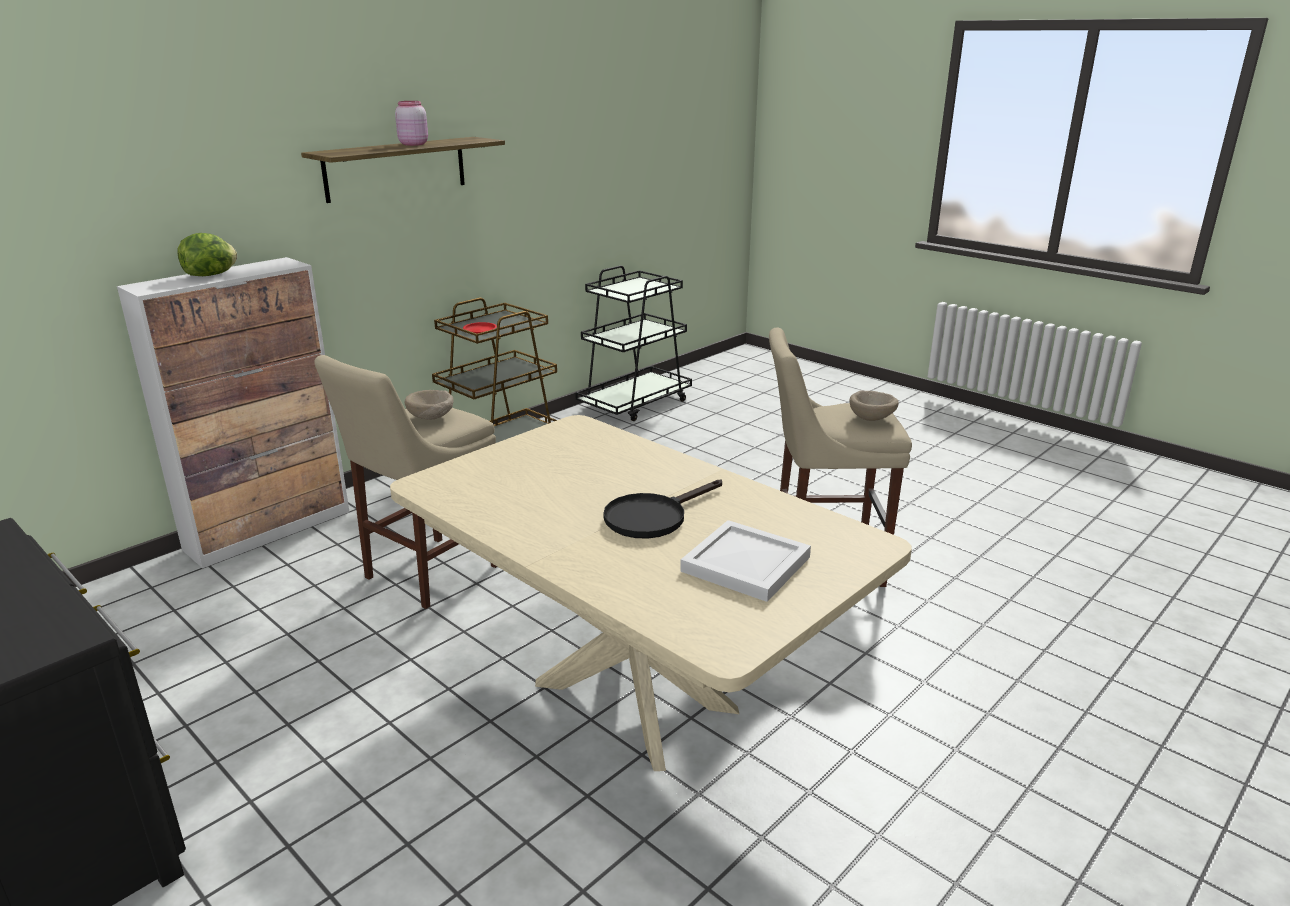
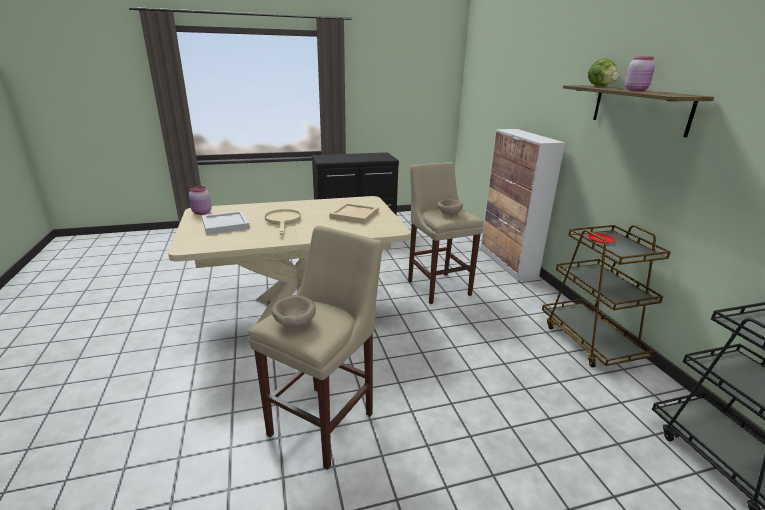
camera: 120 degrees right, 0 degrees up
lettuce [177,233,237,276] -> lettuce moved to [588,58,619,87]
black frying pan [603,480,722,539] -> beige frying pan [265,209,301,235]
none -> pink jar [189,186,212,215]
none -> beige tray [329,203,379,224]

